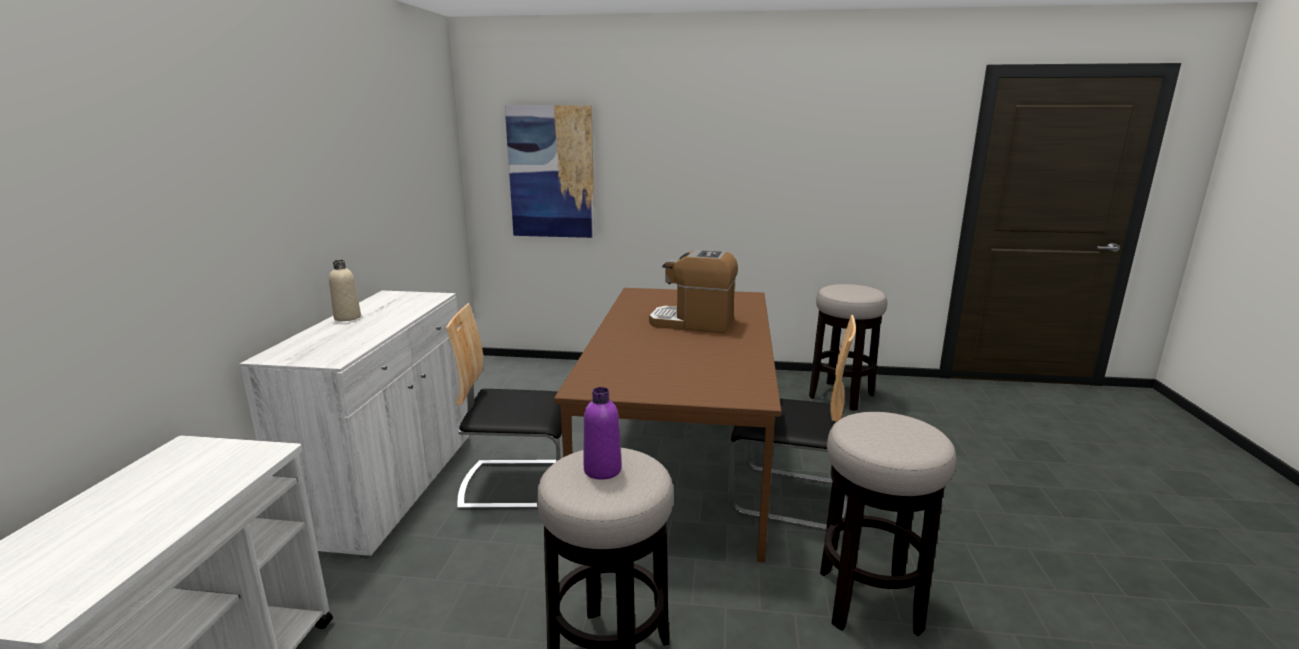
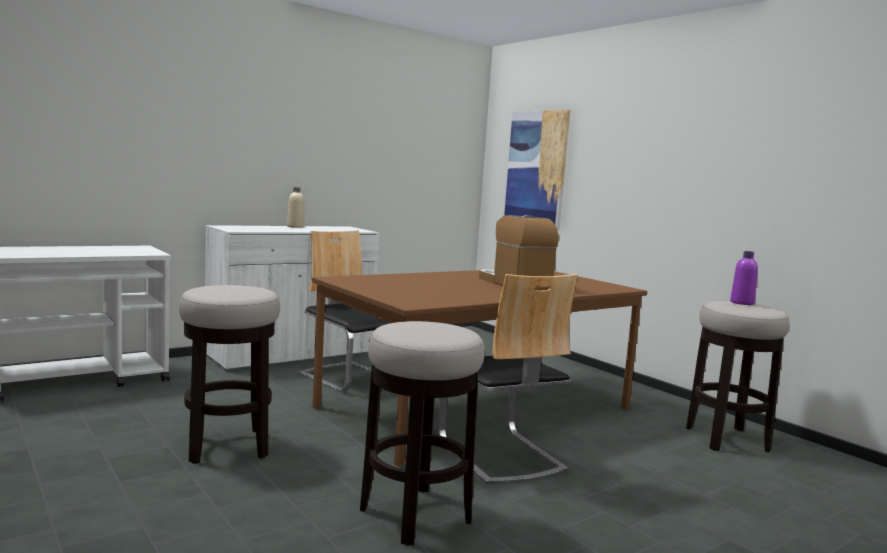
camera: 45 degrees right, 10 degrees down
purple bottle [584,387,621,480] -> purple bottle moved to [730,251,758,305]

